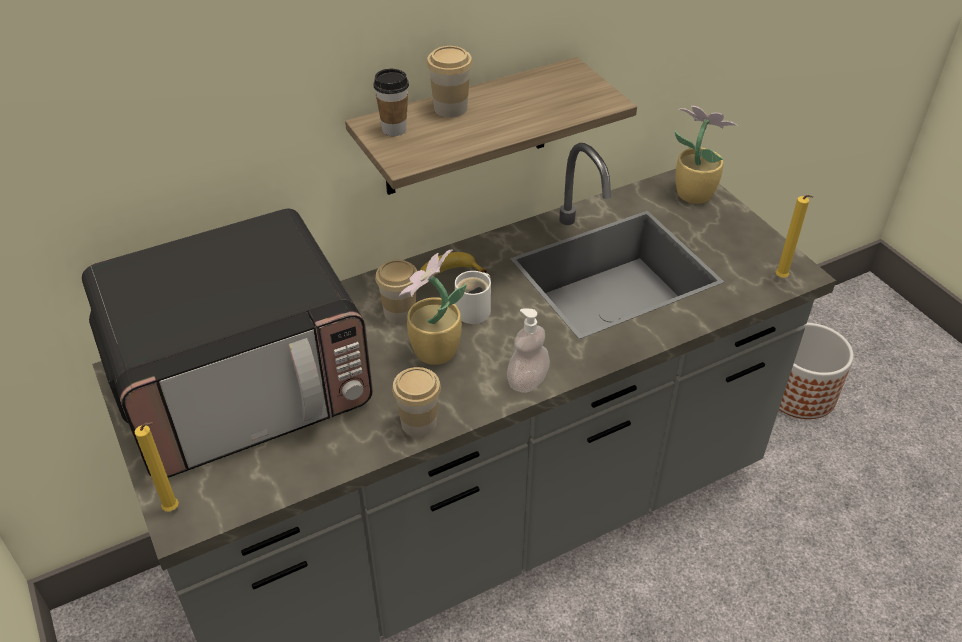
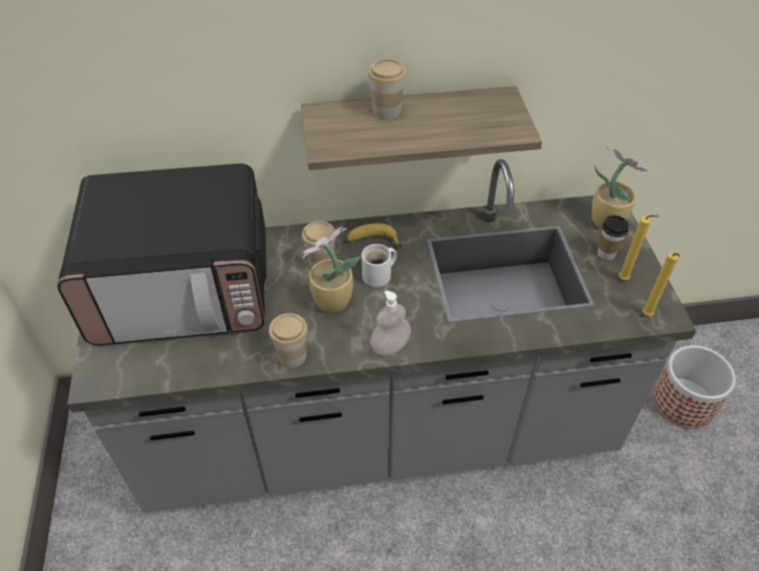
camera: 20 degrees right, 5 degrees up
yellow candle [135,422,179,511] -> yellow candle moved to [619,215,659,280]
cup [374,69,409,136] -> cup moved to [598,215,629,260]

